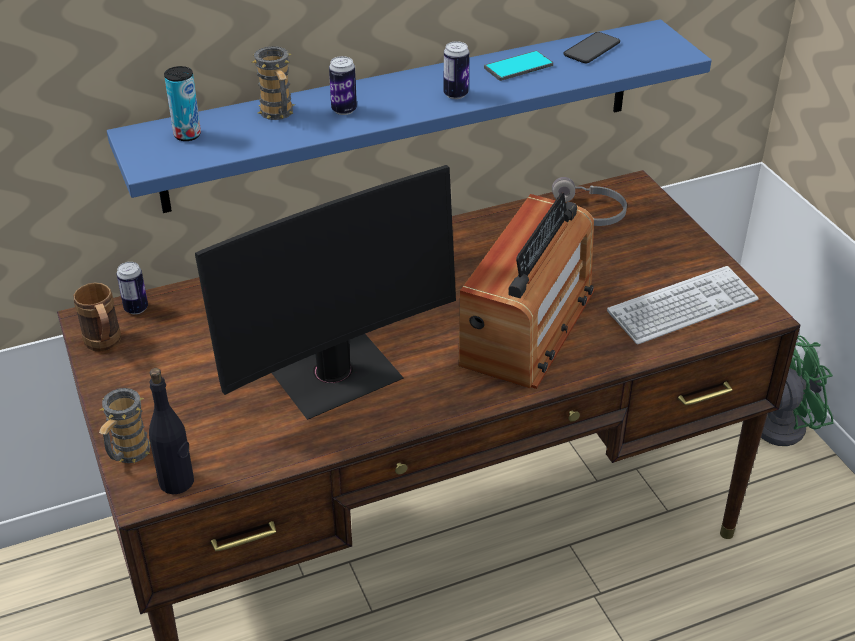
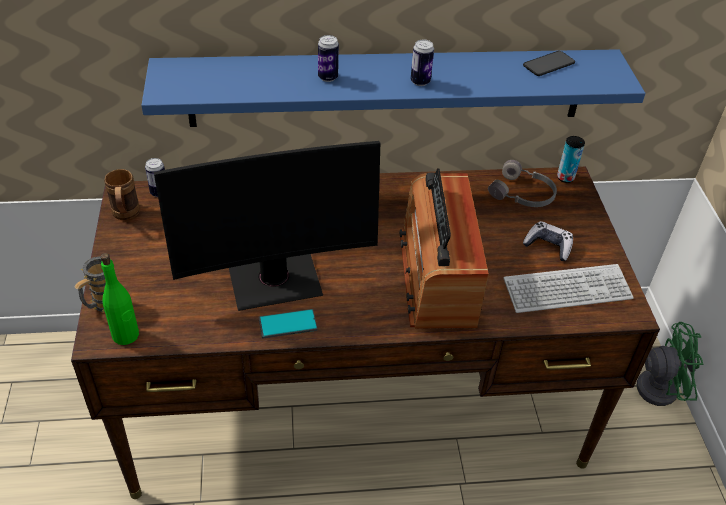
camera: 15 degrees right, 5 degrees up
black bottle [149,368,194,494] -> green bottle [101,253,139,345]
can [164,66,201,141] -> can moved to [557,136,585,183]
mug [252,46,295,120] -> none
radio [458,193,595,389] -> radio turned 135 degrees clockwise [400,168,489,329]
phone [484,51,553,81] -> phone moved to [259,309,318,339]
none -> game controller [523,221,573,261]

